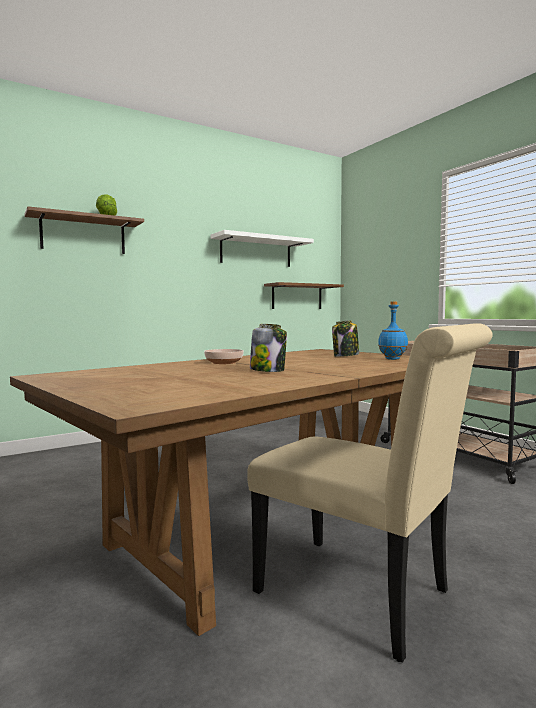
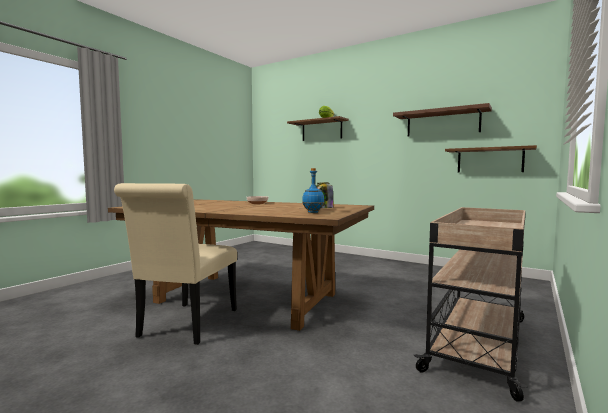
camera: 65 degrees right, 0 degrees up
white shelf [211,230,314,267] -> brown shelf [393,103,492,137]
jar [250,324,287,372] -> none

